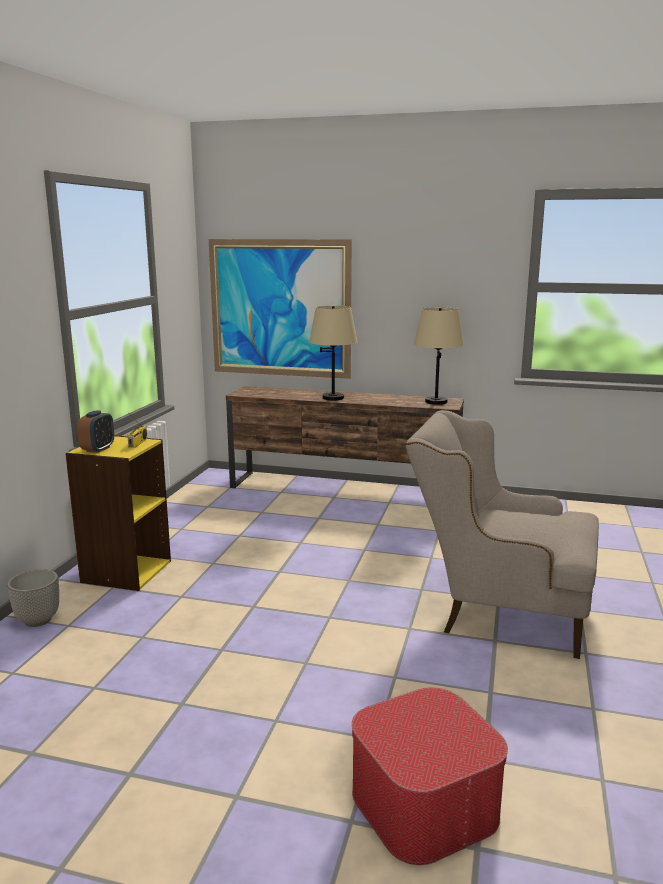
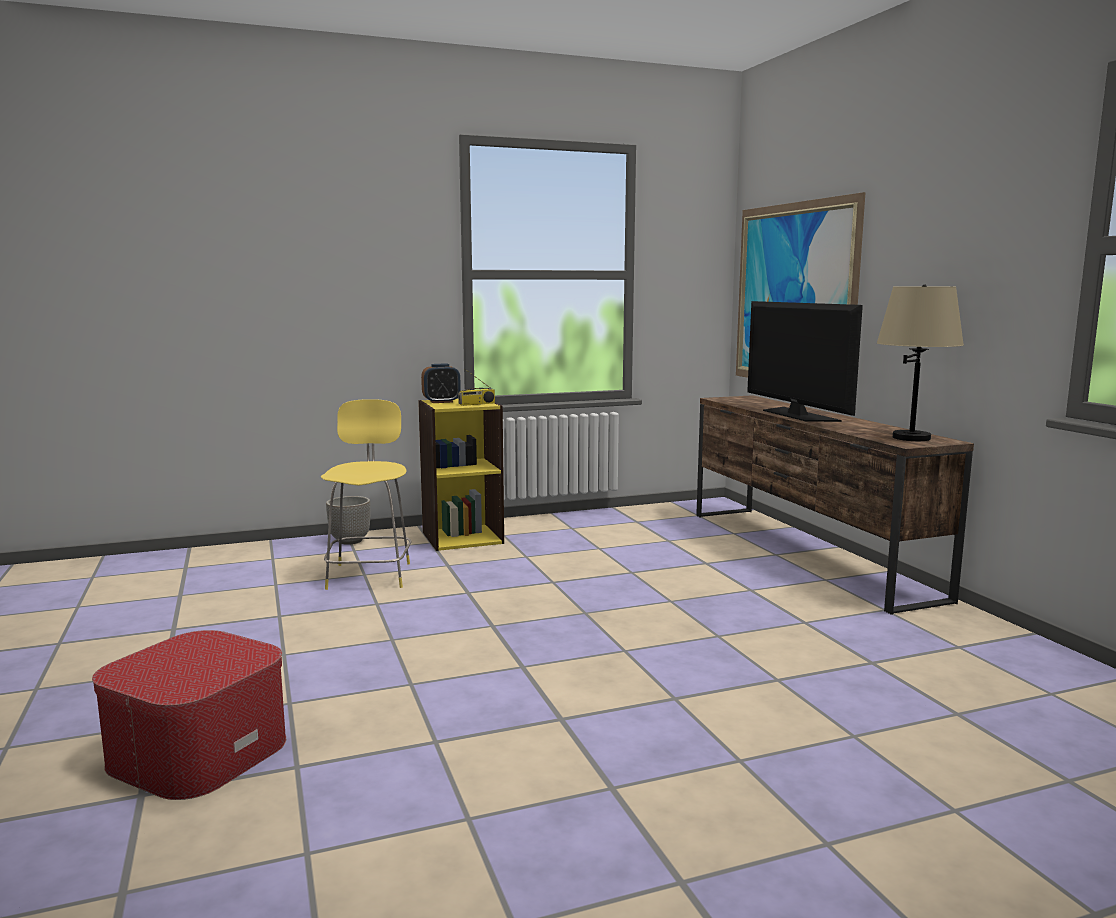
camera: 55 degrees right, 5 degrees down
beige table lamp [309,306,358,401] -> television [747,301,863,422]
beige armchair [405,410,599,659] -> none
none -> yellow stool [321,399,412,590]

